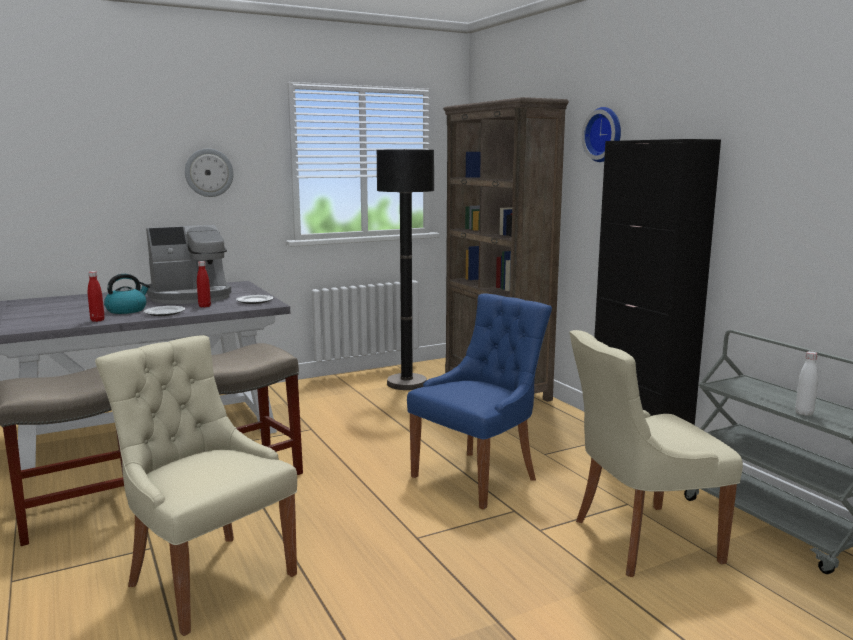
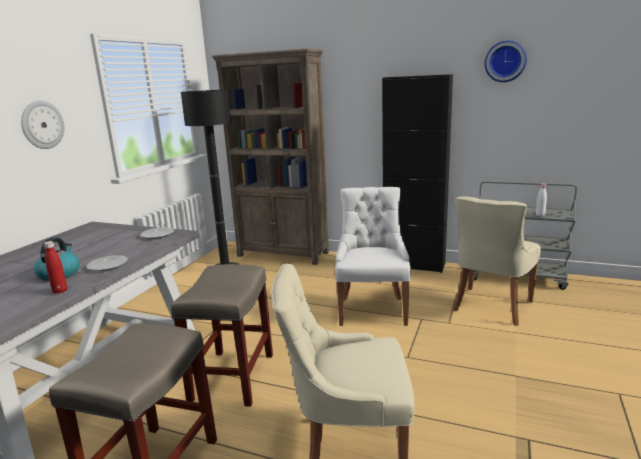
camera: 40 degrees left, 5 degrees up
coffee machine [146,225,231,304] -> none
red bottle [197,261,211,307] -> none
blue chair [407,294,552,510] -> white chair [335,187,411,326]
wall clock [582,107,621,162] -> wall clock moved to [484,41,527,82]

